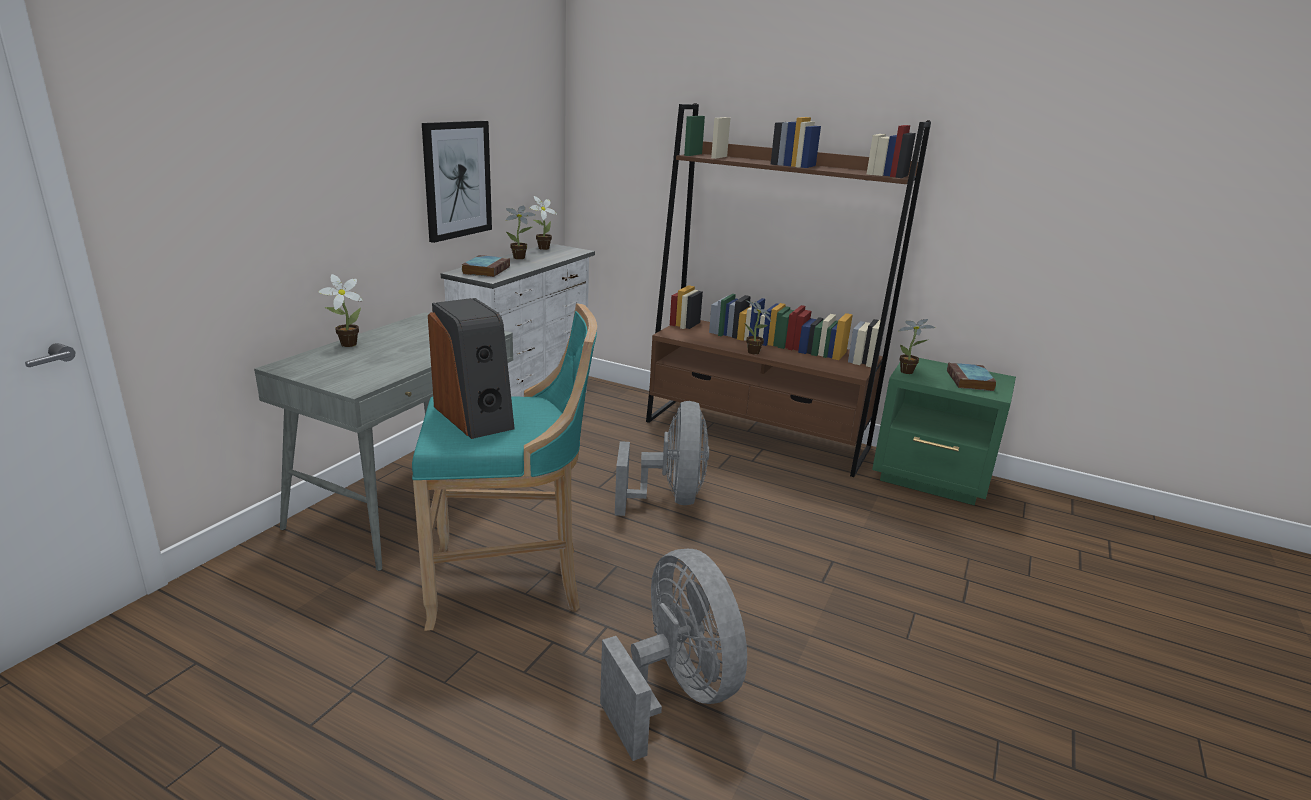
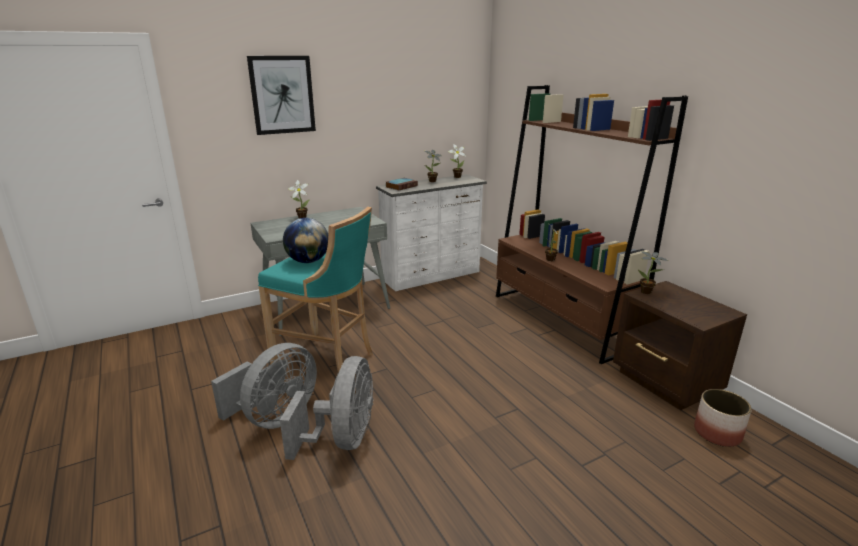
camera: 35 degrees right, 0 degrees up
picture [422,121,492,243] -> picture moved to [247,56,316,135]
speaker [428,298,515,439] -> globe [283,218,328,263]
grey fan [615,401,709,516] -> grey fan moved to [211,343,317,429]
green nightstand [872,358,1016,505] -> brown nightstand [613,281,747,410]
book [947,363,997,391] -> none
none -> planter [694,389,752,447]

